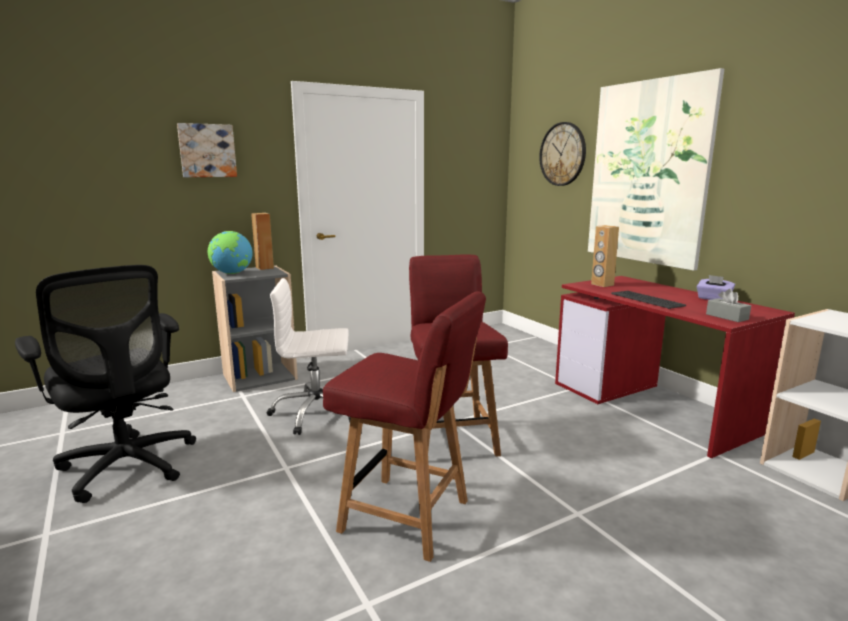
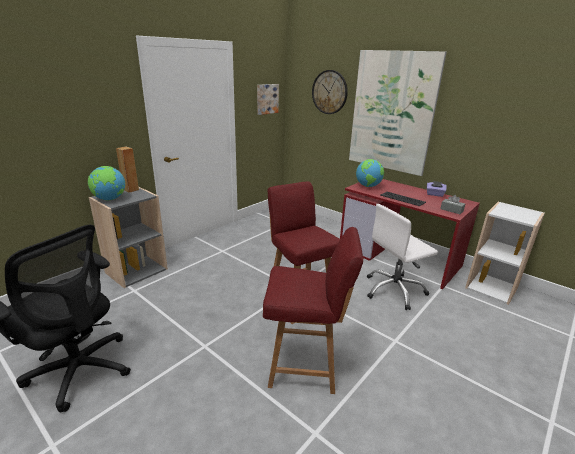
camera: 20 degrees left, 10 degrees up
picture [177,123,237,177] -> picture moved to [257,84,279,115]
white office chair [267,278,351,435] -> white office chair moved to [367,204,438,310]
brown speaker [591,225,619,287] -> globe [356,159,384,187]

